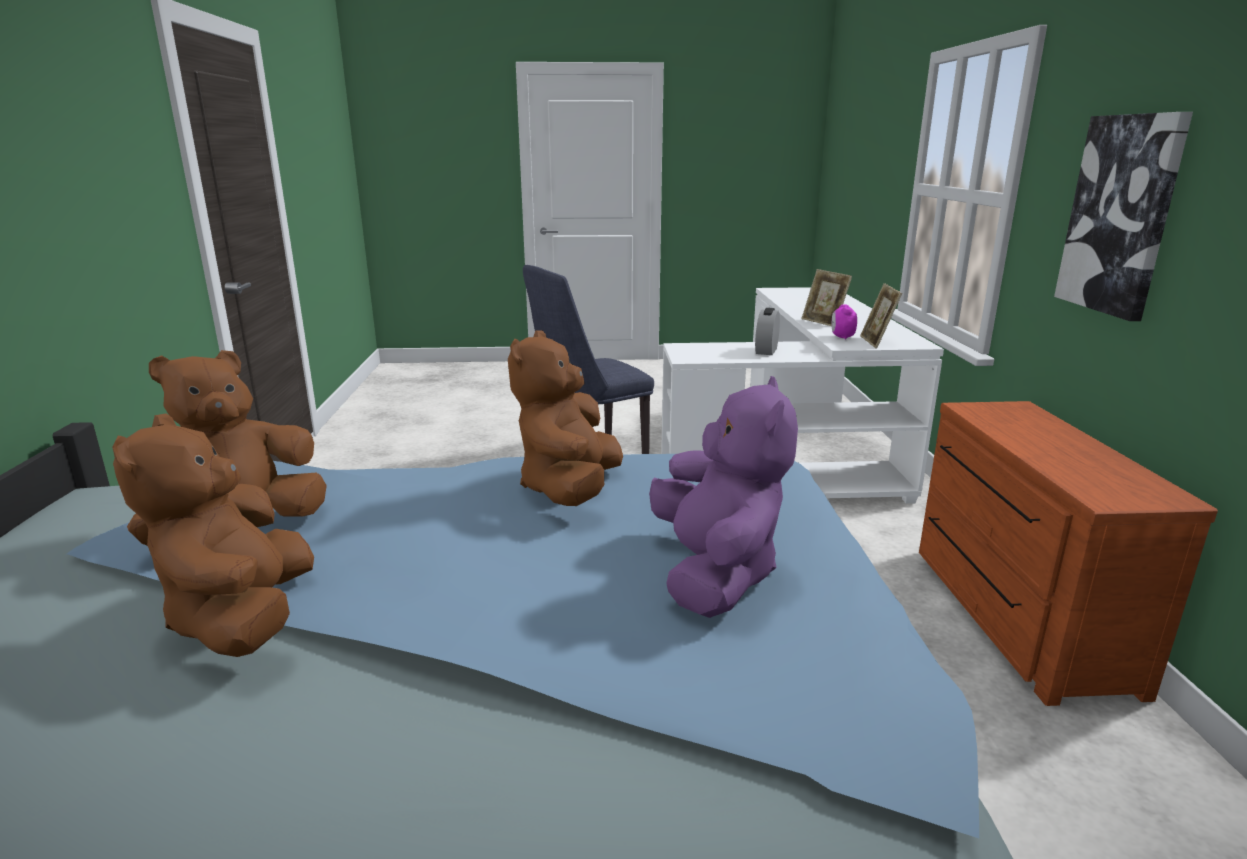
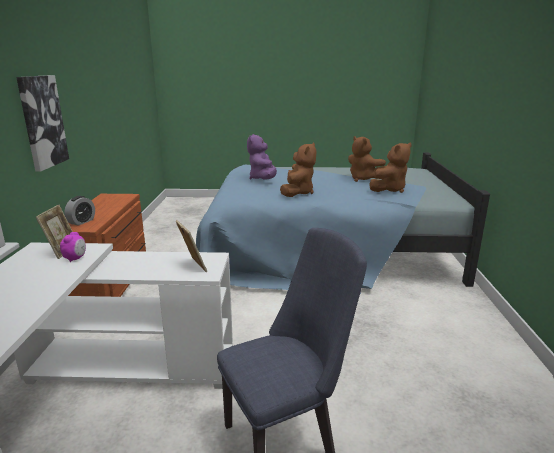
camera: 175 degrees left, 0 degrees up
brown plush toy [112,414,314,657] -> brown plush toy turned 150 degrees clockwise [348,136,386,182]
alarm clock [755,308,780,355] -> alarm clock moved to [65,196,95,226]
picture frame [801,269,852,326] -> picture frame moved to [176,220,207,272]

